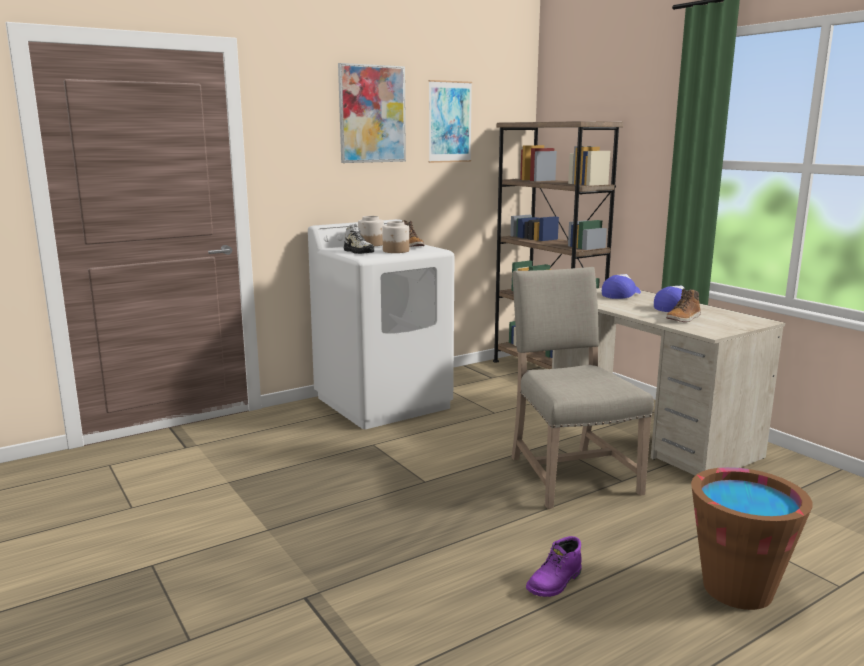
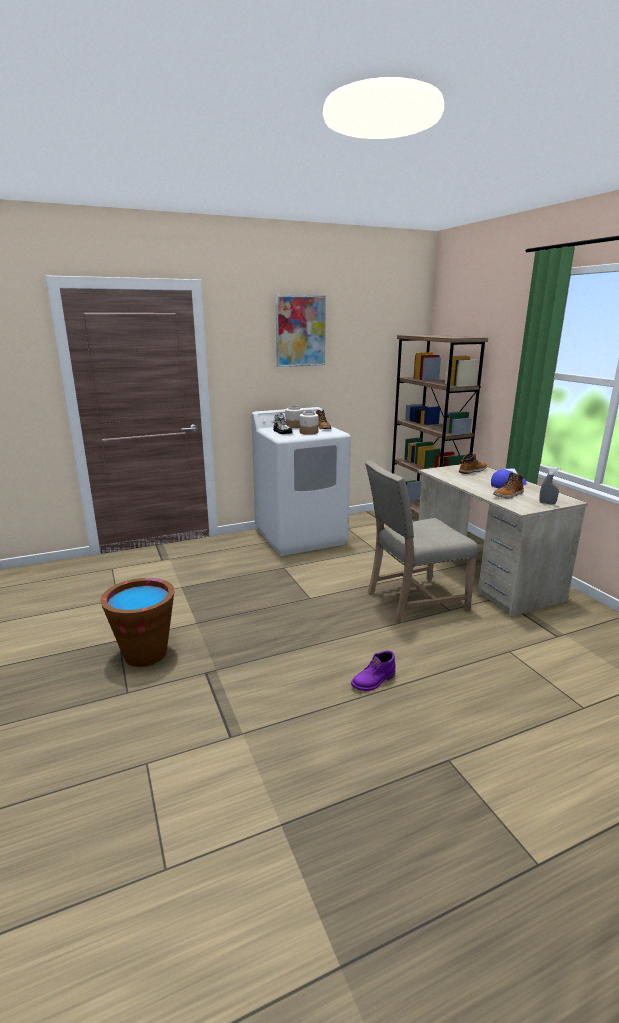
camera: 10 degrees right, 5 degrees up
picture [429,80,472,163] -> none
beige chair [512,267,654,509] -> beige chair turned 105 degrees counterclockwise [365,460,479,623]
cap [602,274,641,299] -> boot [459,453,488,474]
brown bucket [691,467,813,610] -> brown bucket moved to [100,578,175,667]
none -> grey spray bottle [539,467,560,504]

